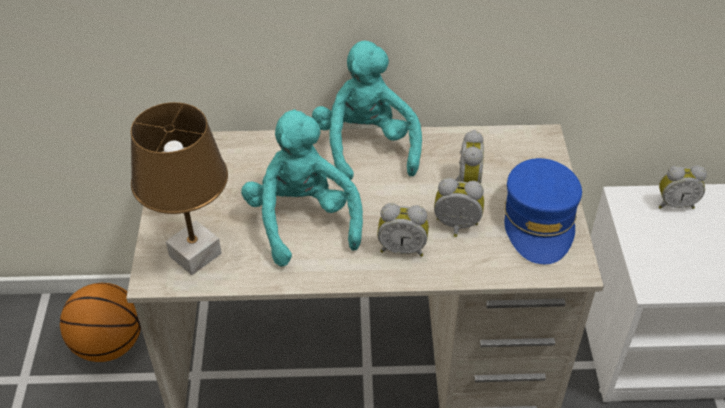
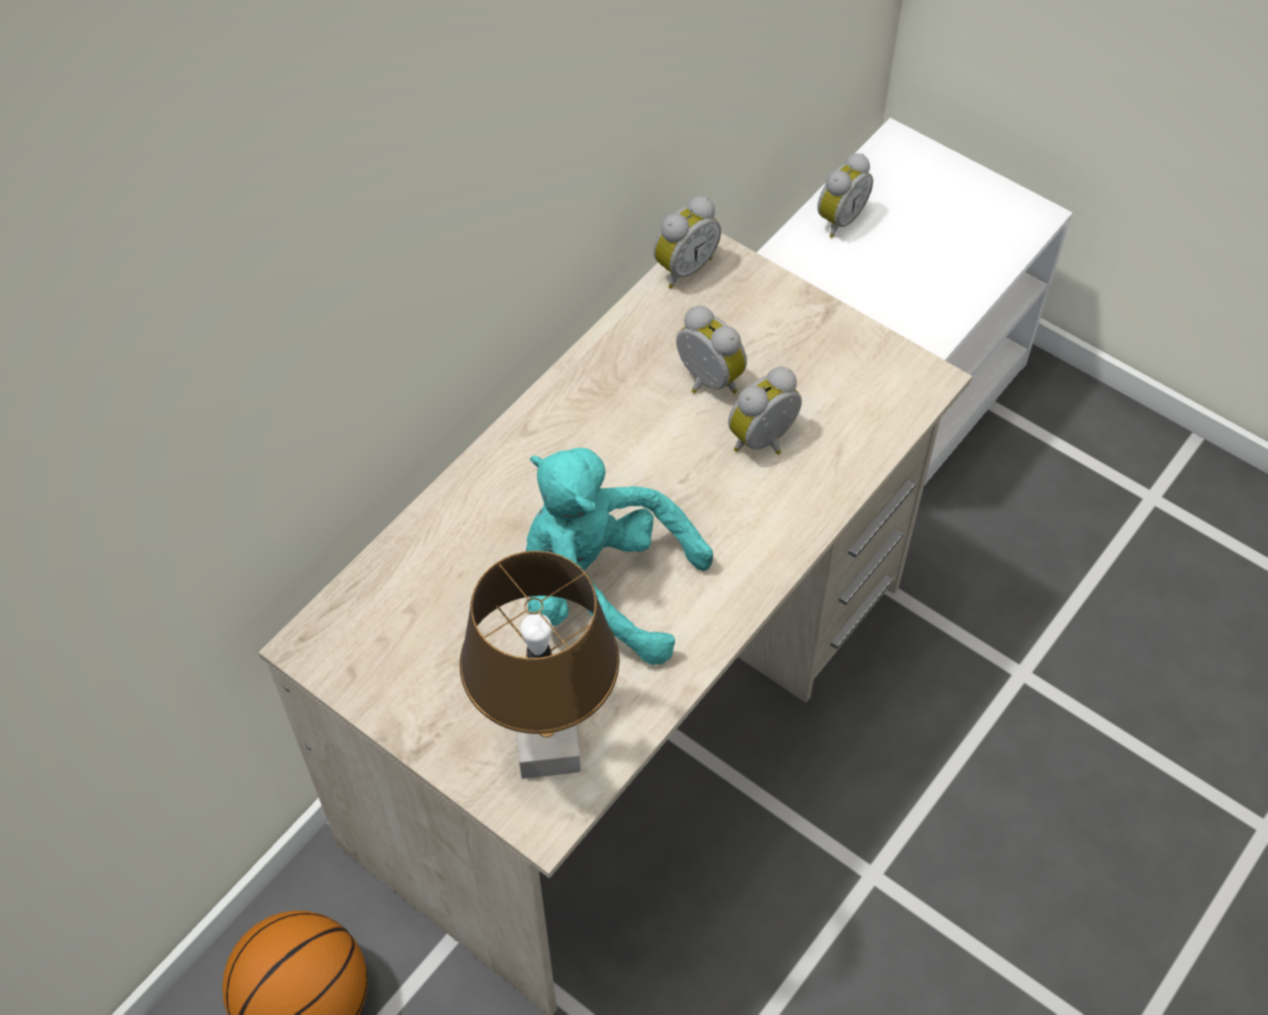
camera: 50 degrees left, 10 degrees up
turquoise plush toy [312,41,422,180] -> none
alarm clock [377,203,429,257] -> alarm clock moved to [653,196,721,288]
blue cap [504,158,582,264] -> none

